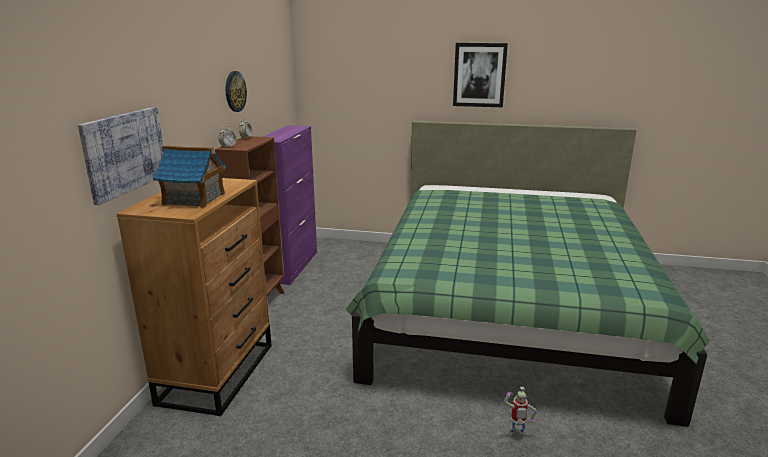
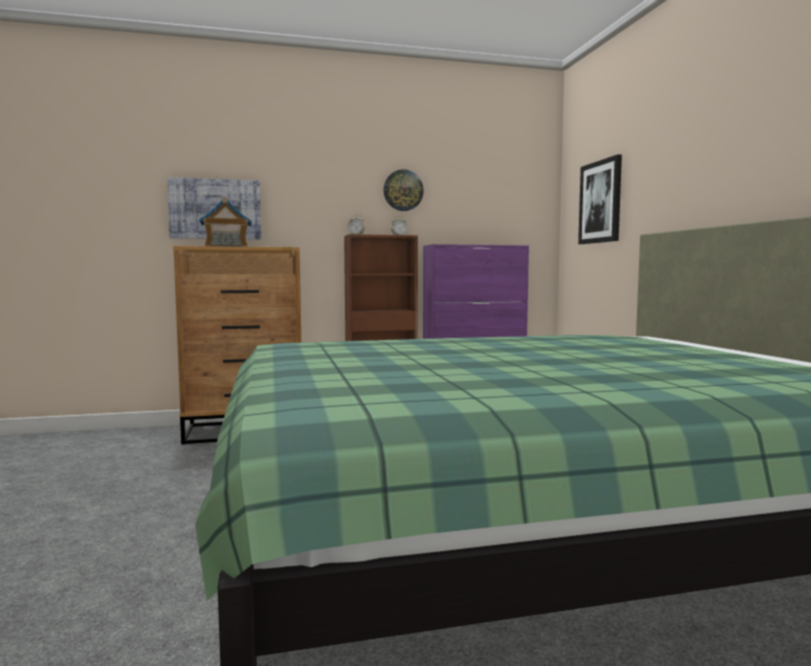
camera: 65 degrees right, 15 degrees down
picture [453,43,508,107] -> picture moved to [578,154,622,244]
toy robot [504,387,537,435] -> none

